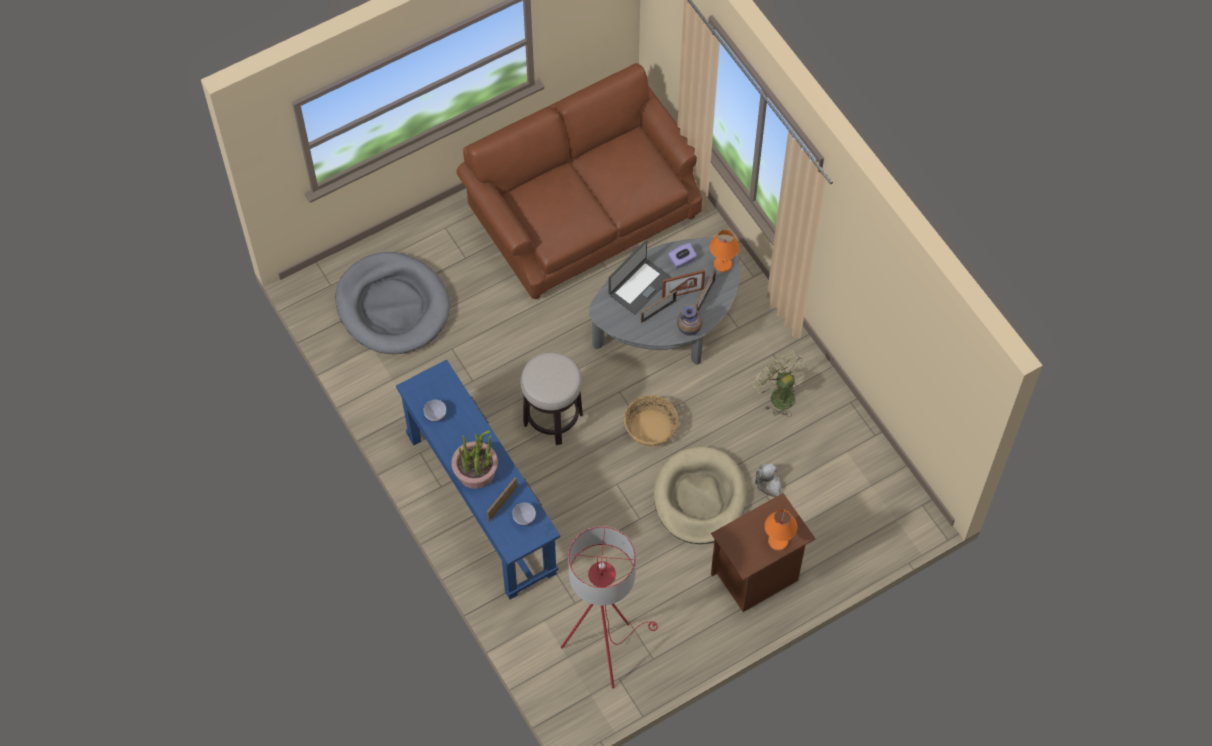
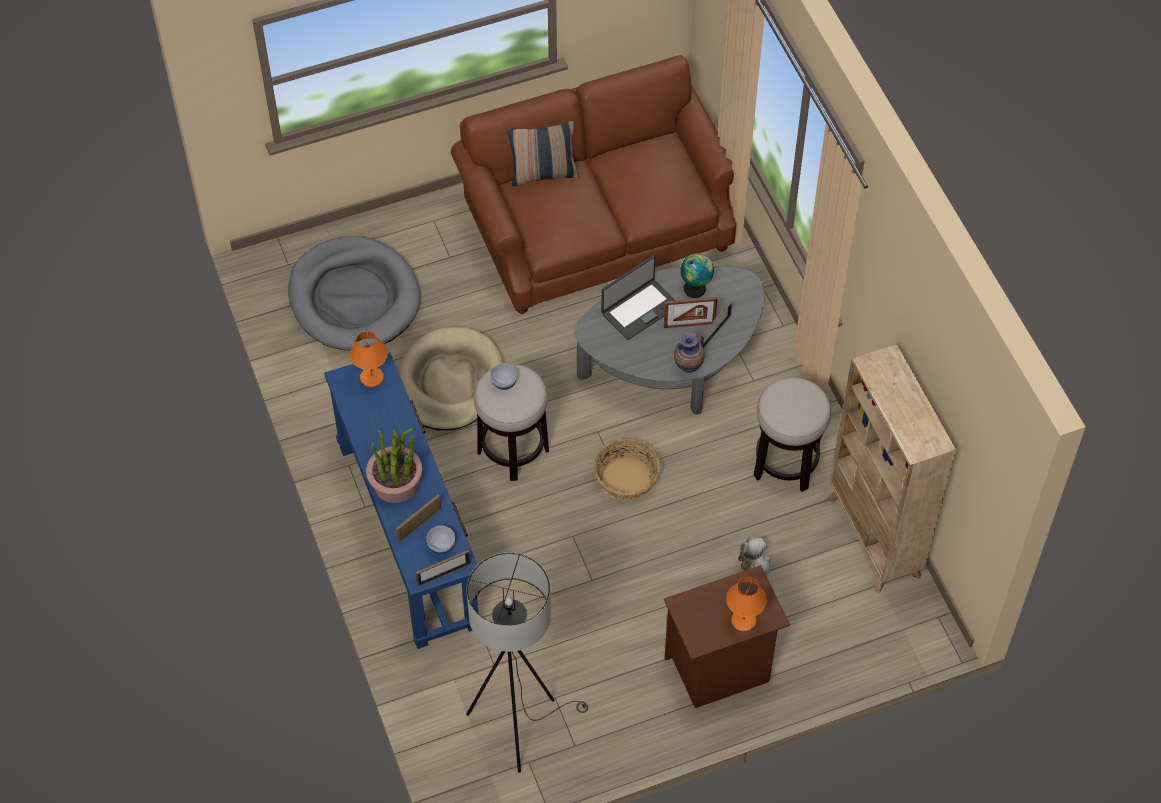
camera: 10 degrees right, 5 degrees down
bowl [423,400,446,422] -> bowl moved to [490,363,517,390]
red floor lamp [561,526,658,689] -> grey floor lamp [466,552,588,773]
picture frame [640,290,677,323] -> picture frame moved to [416,550,471,587]
beige dog bed [654,447,747,544] -> beige dog bed moved to [398,327,504,431]
purple tissue box [668,243,697,269] -> globe [681,253,714,298]
orange table lamp [710,230,740,272] -> orange table lamp moved to [350,331,388,387]
green fan [753,351,803,417] -> stool [754,377,831,492]
none -> pillow [507,121,579,186]
none -> beige bookcase [827,344,957,593]

